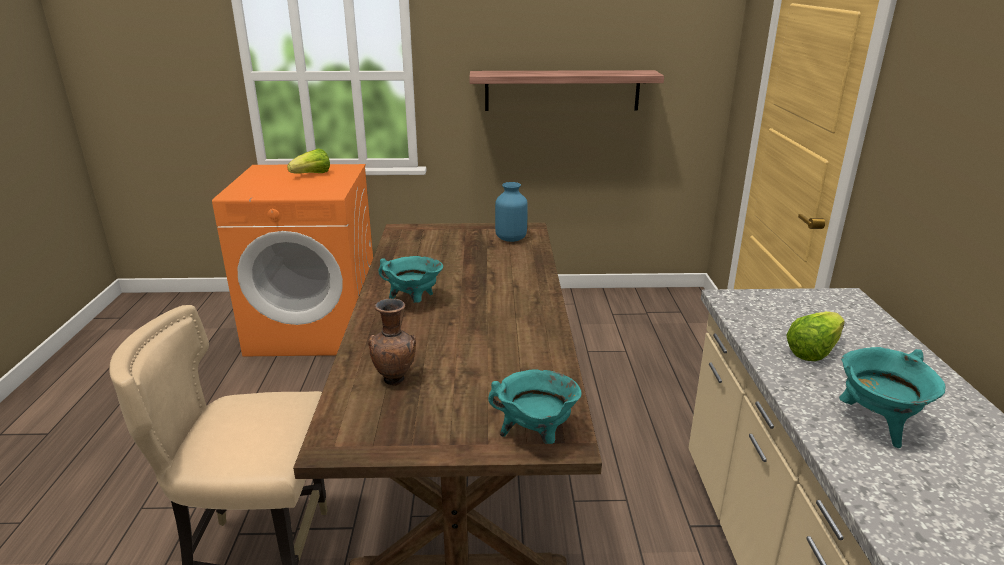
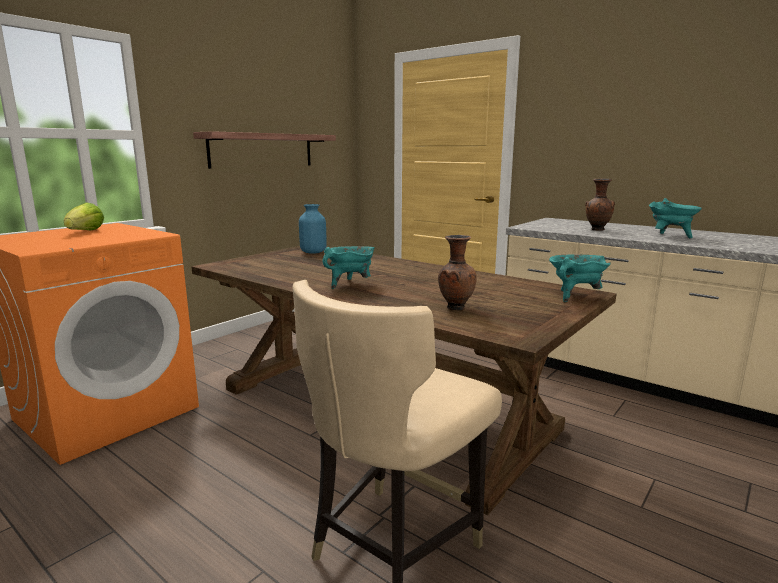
camera: 50 degrees left, 10 degrees down
lettuce [786,311,845,361] -> brown vase [585,179,615,231]

